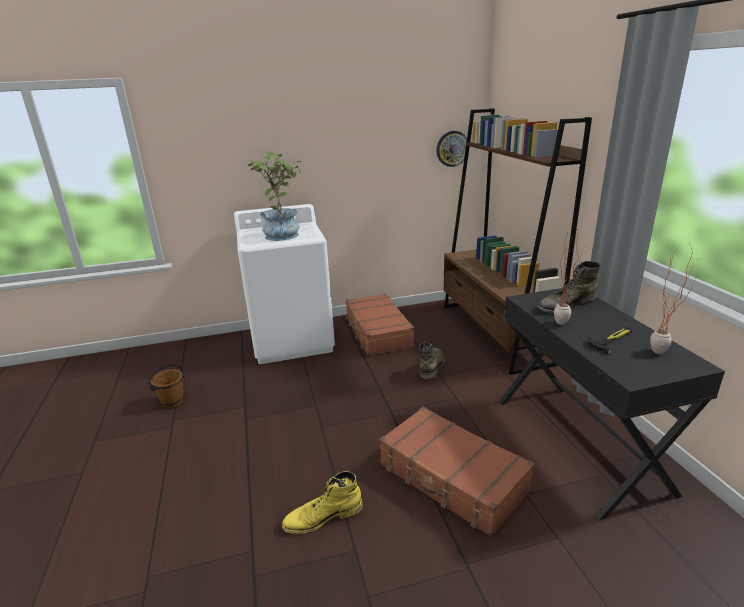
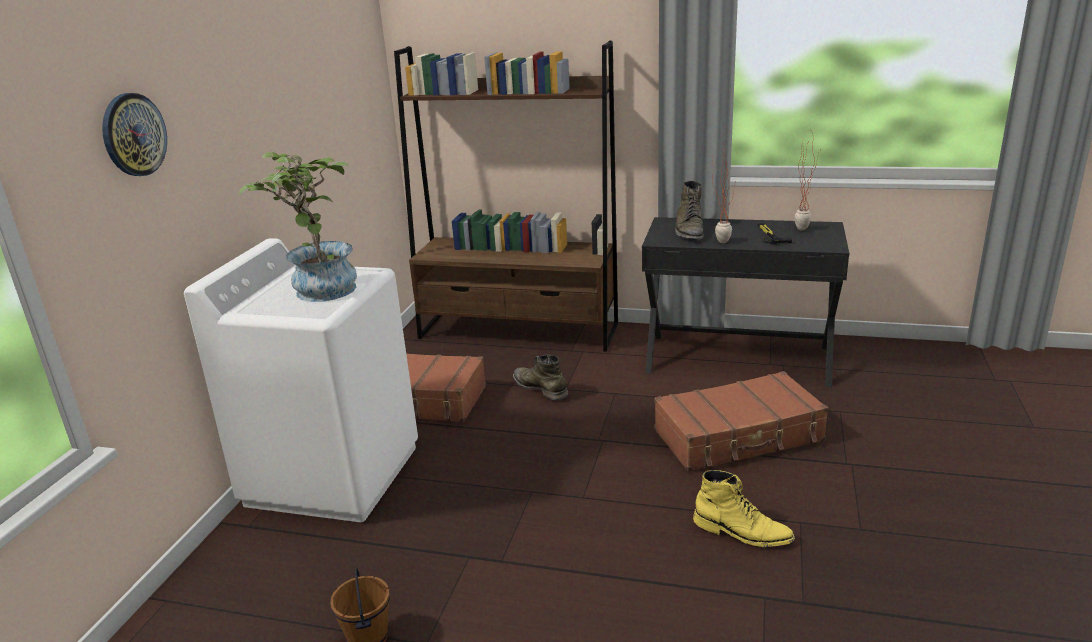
camera: 60 degrees left, 0 degrees up
yellow boot [282,471,362,534] -> yellow boot turned 75 degrees counterclockwise [693,470,795,547]
wall clock [436,131,467,167] -> wall clock moved to [102,93,167,176]

